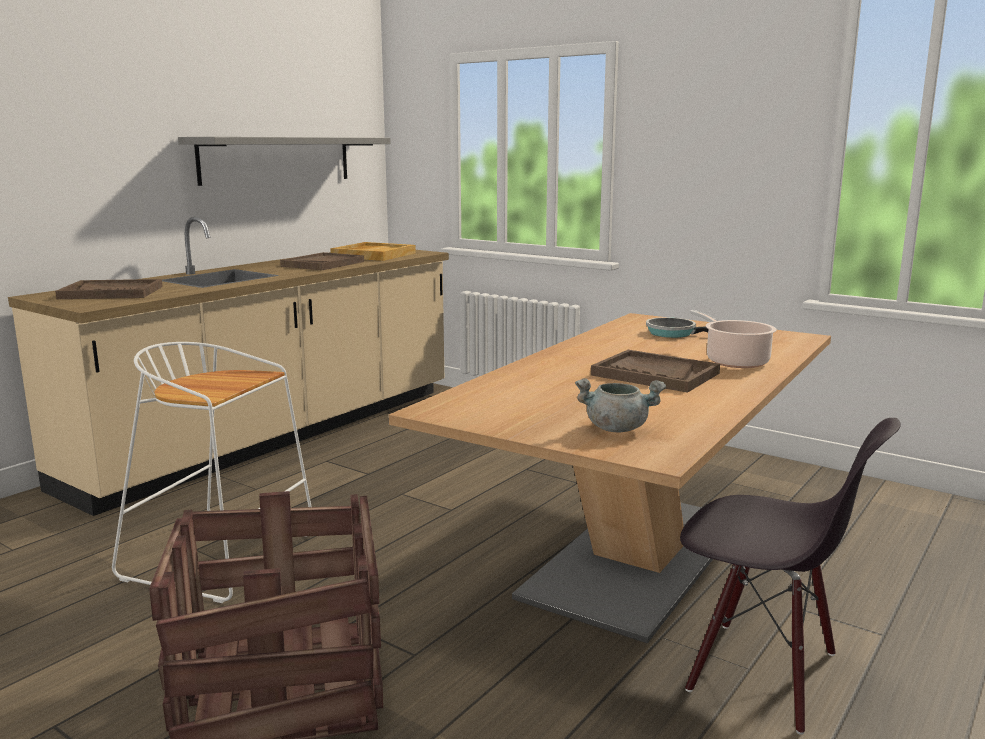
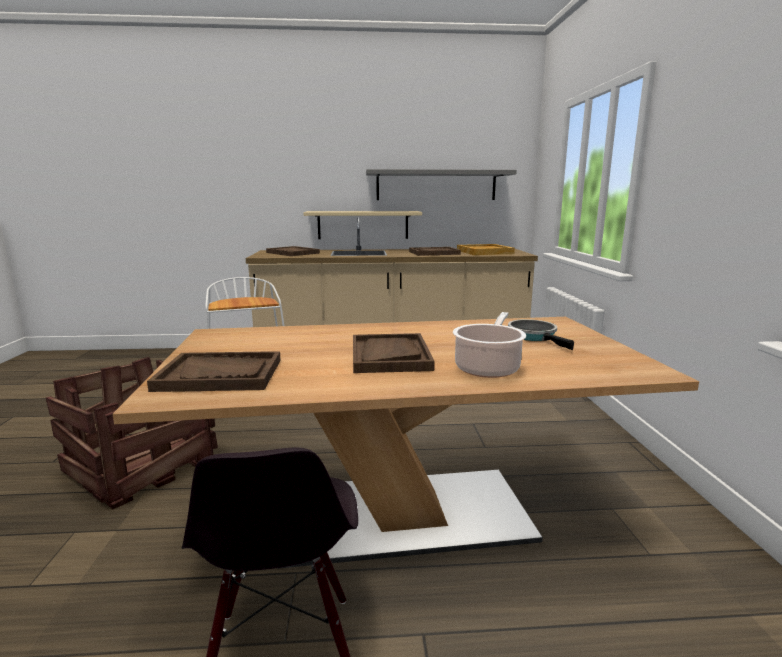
camera: 50 degrees right, 0 degrees up
grey cooking pot [575,378,666,432] -> brown tray [147,351,281,392]
none -> beige shelf [303,211,422,239]

